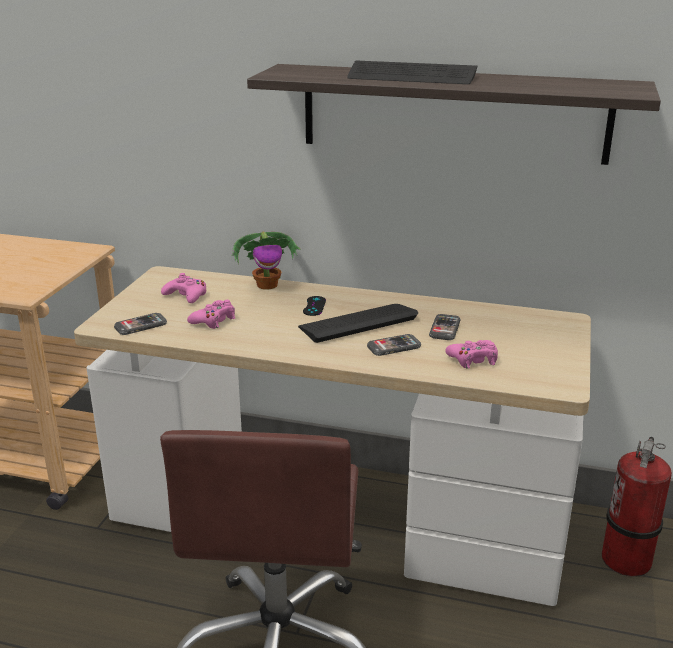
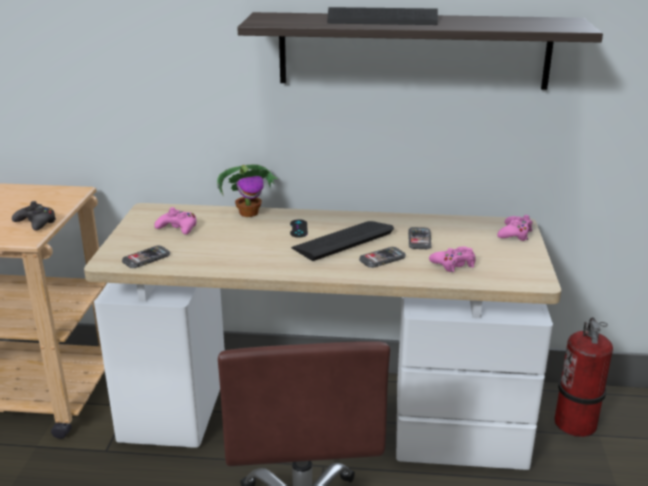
camera: 10 degrees left, 0 degrees up
pink game controller [187,300,235,329] -> pink game controller moved to [497,215,532,241]
none -> black game controller [12,201,56,231]

